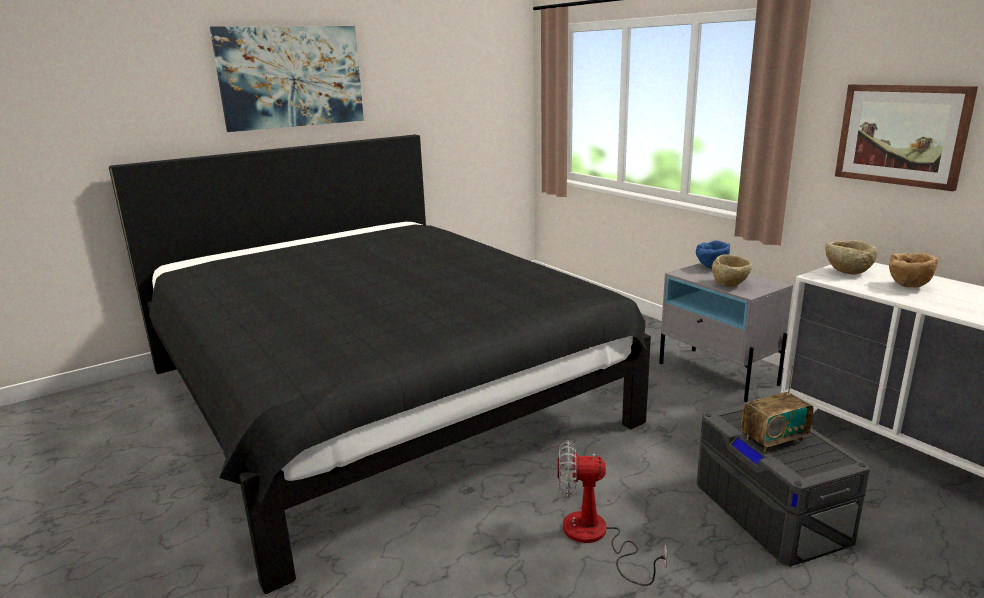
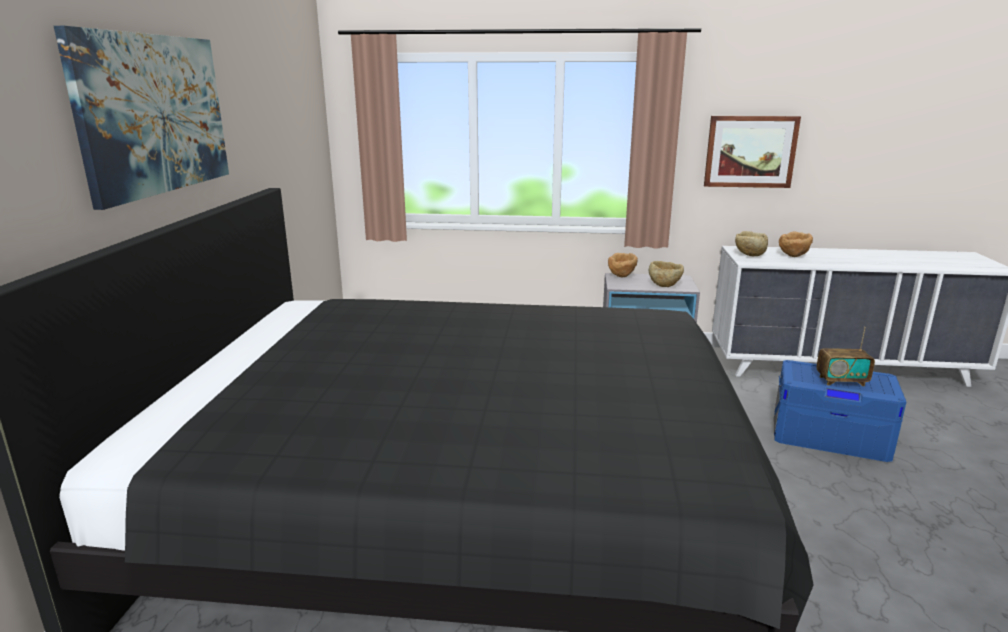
camera: 50 degrees left, 0 degrees up
fan [557,440,667,586] -> none
blue bowl [696,240,730,268] -> brown bowl [608,253,638,277]
grey storage box [697,404,870,567] -> blue storage box [774,360,906,462]
radio [741,364,813,452] -> radio turned 75 degrees clockwise [816,327,875,386]

